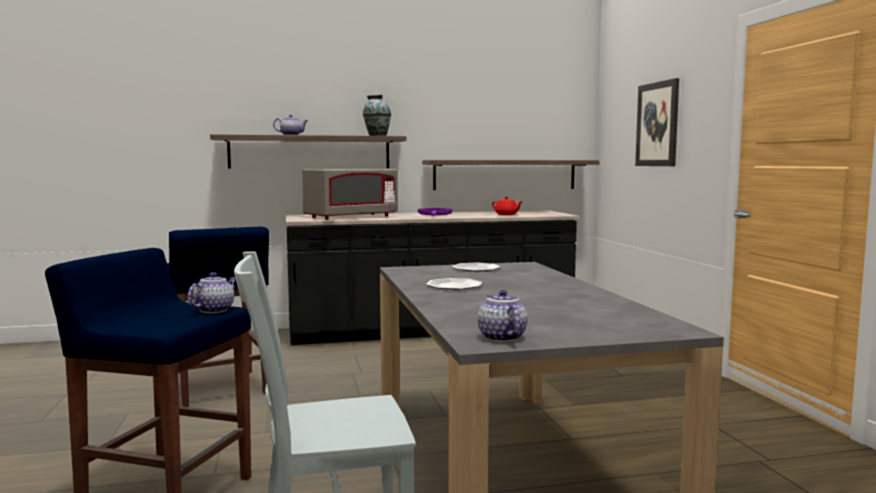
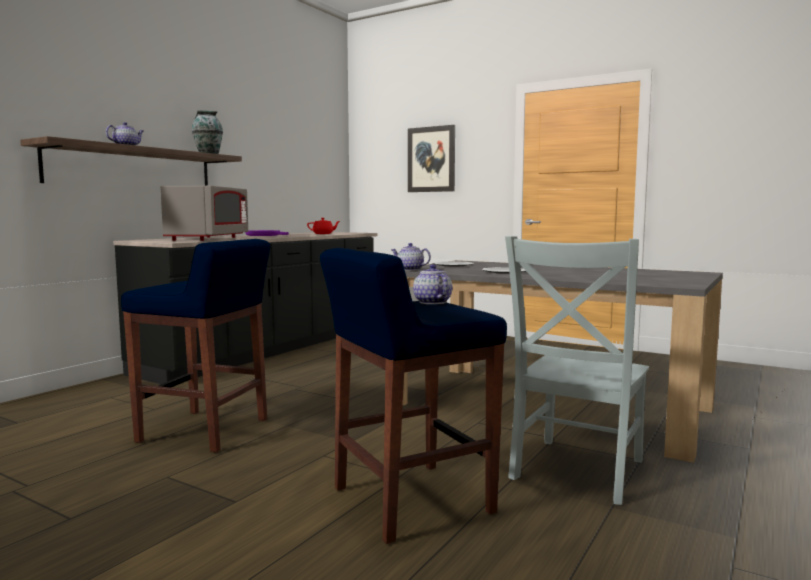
camera: 45 degrees left, 0 degrees up
shelf [422,160,600,190] -> none
teapot [478,290,528,342] -> teapot moved to [391,243,431,271]

